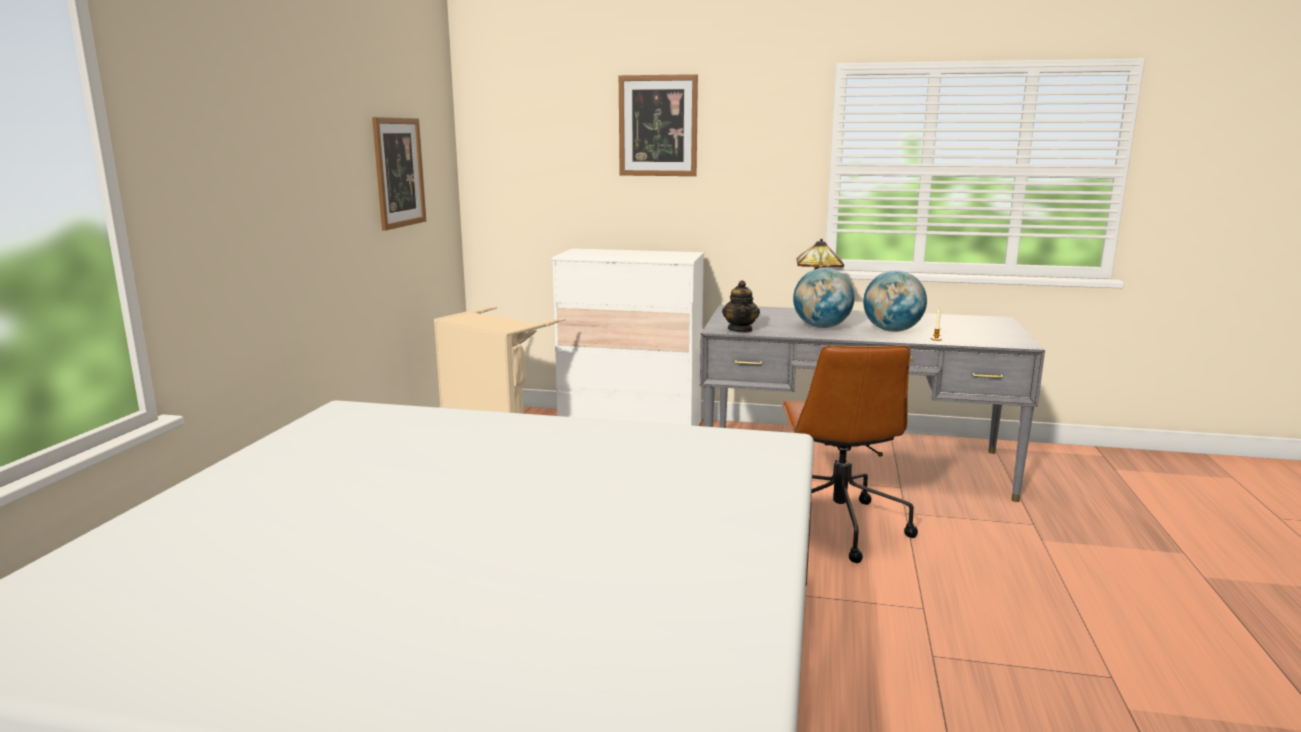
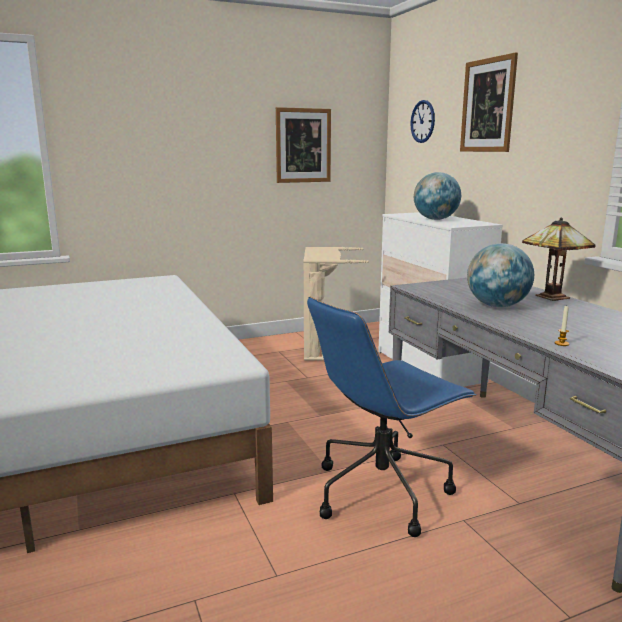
camera: 55 degrees right, 0 degrees up
teapot [722,280,760,333] -> none
brown office chair [781,345,918,563] -> blue office chair [307,296,477,537]
globe [863,270,927,332] -> globe moved to [414,172,461,220]
none -> wall clock [410,100,435,143]

